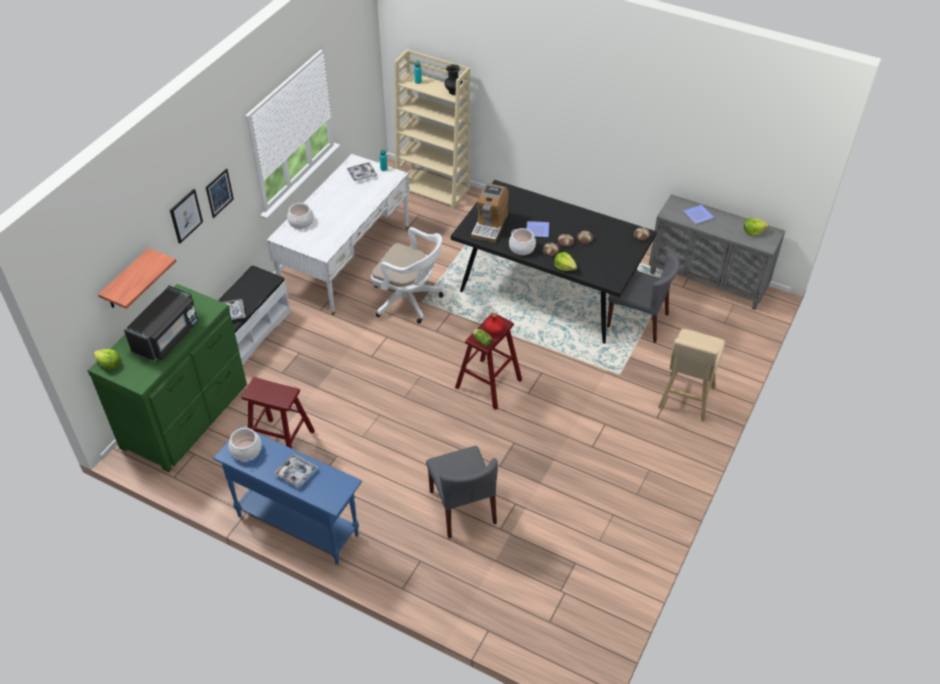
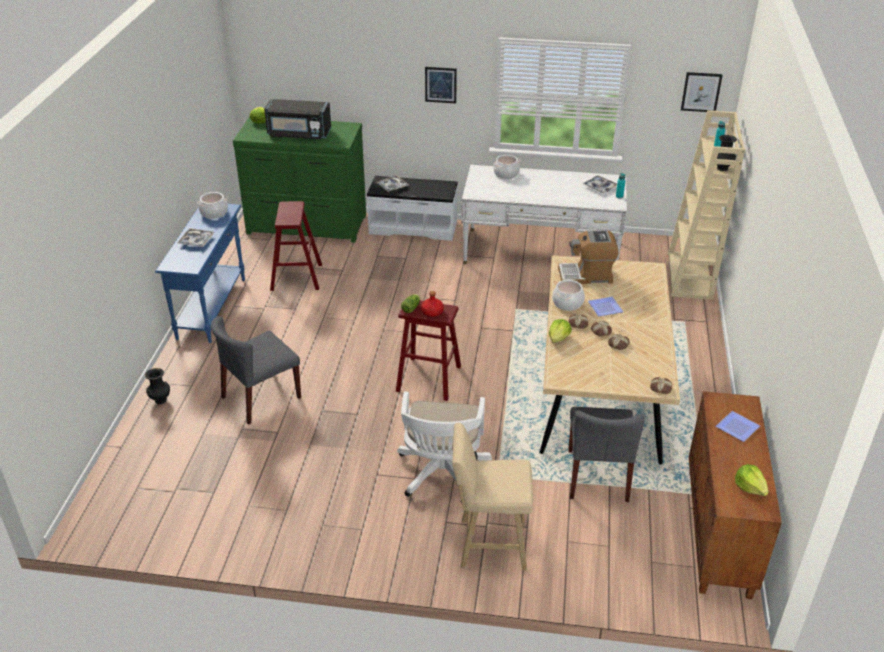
camera: 70 degrees right, 10 degrees down
shelf [98,248,176,309] -> none
picture [170,189,203,243] -> picture moved to [681,72,723,112]
white office chair [371,227,444,324] -> white office chair moved to [397,391,492,503]
black dining table [451,180,657,343] -> beige dining table [540,255,680,465]
grey cabinet [649,194,785,310] -> brown cabinet [689,391,782,599]
none -> black vase [145,368,170,404]

